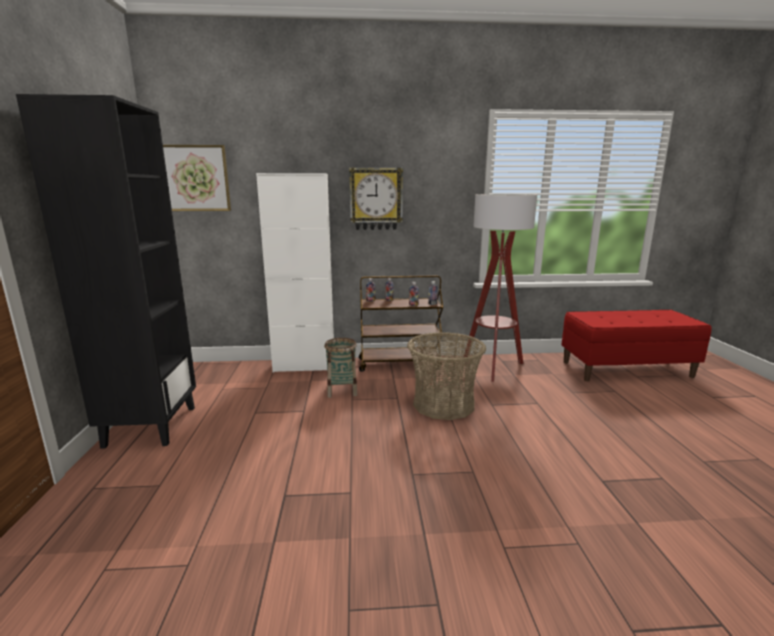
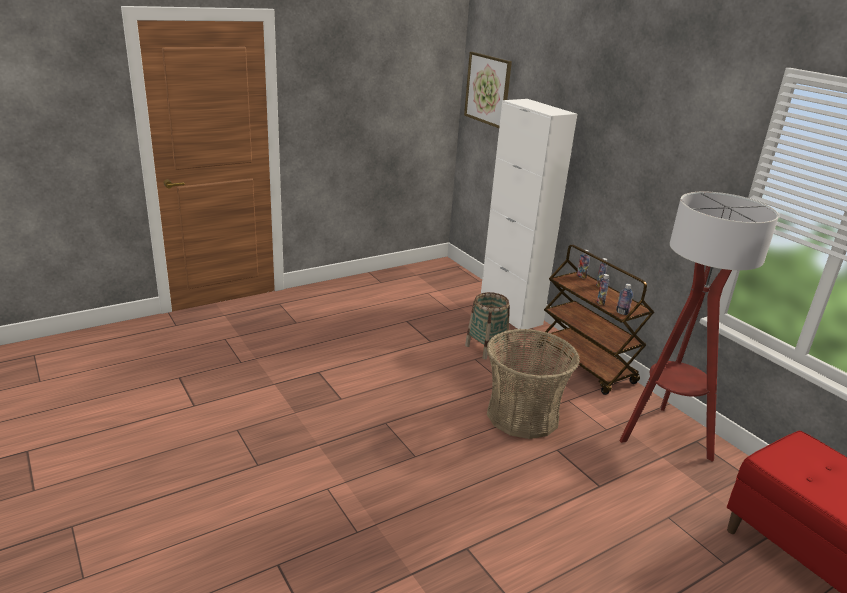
camera: 60 degrees right, 10 degrees up
black bookcase [16,94,196,449] -> none
wall clock [349,168,403,230] -> none

